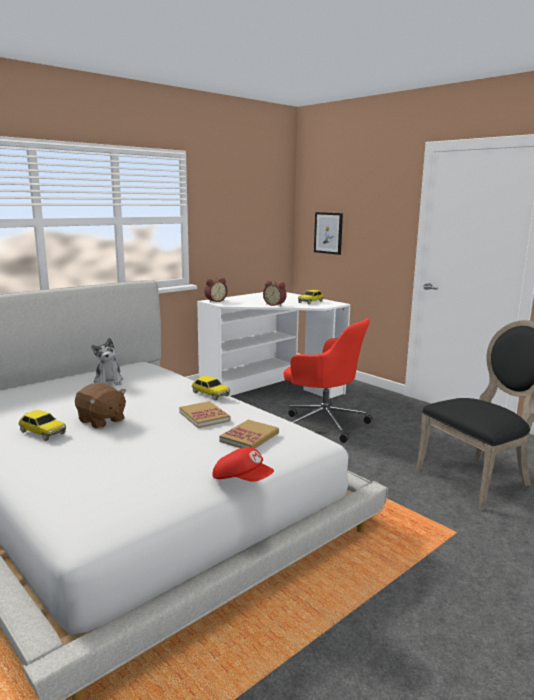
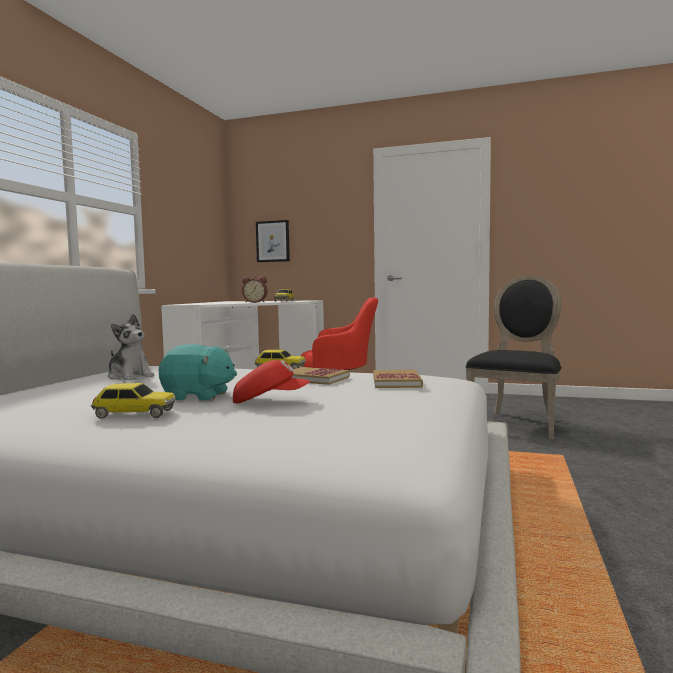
camera: 30 degrees left, 10 degrees down
brown plush toy [75,383,127,429] -> turquoise plush toy [159,344,237,401]
alarm clock [205,278,227,302] -> none
red cap [213,447,274,482] -> red cap moved to [233,360,310,403]

